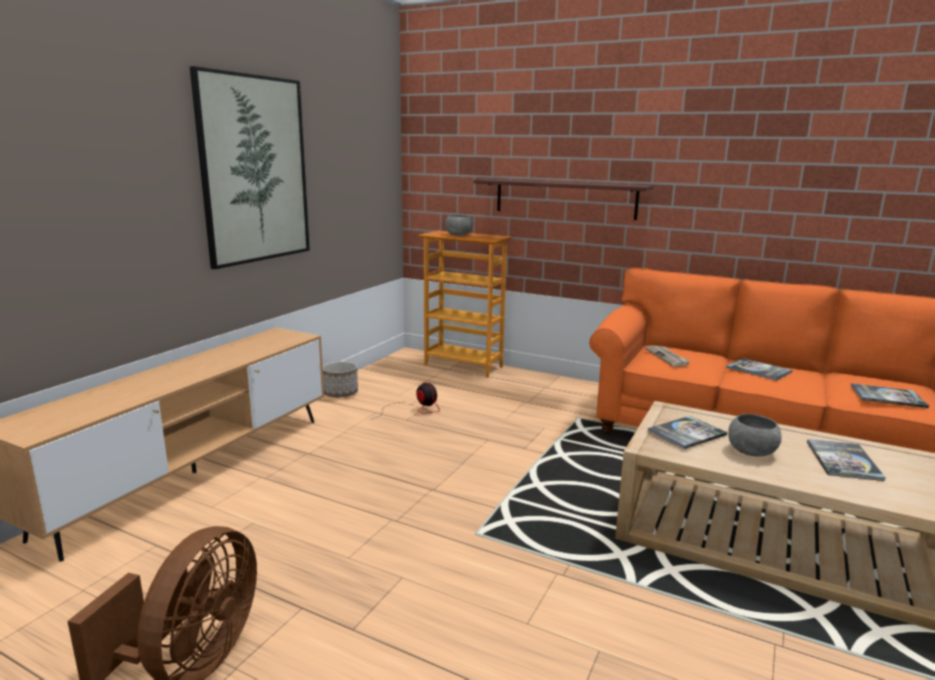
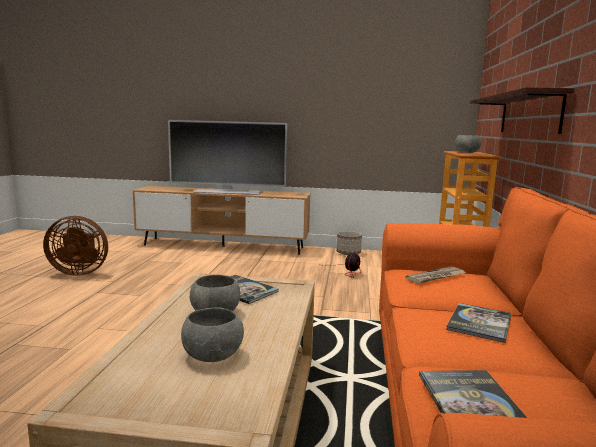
camera: 70 degrees right, 5 degrees down
picture [190,66,310,269] -> none
book [807,439,886,481] -> grey bowl [181,307,244,362]
none -> television [168,120,287,195]

